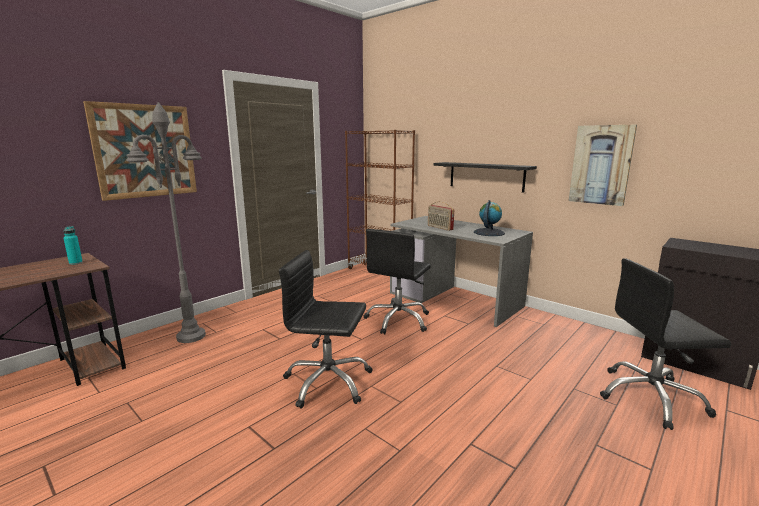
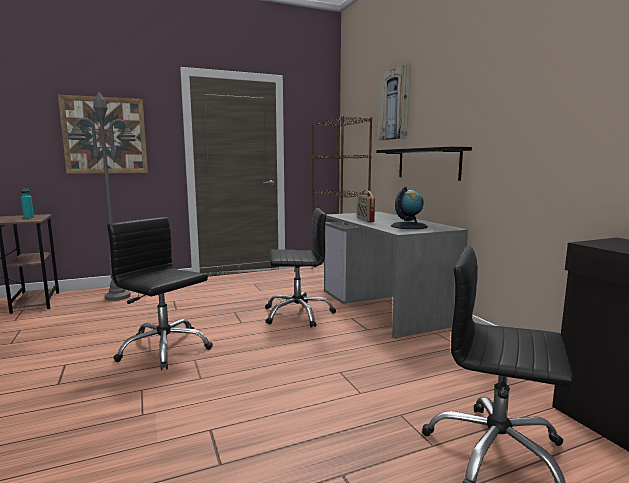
camera: 25 degrees right, 5 degrees down
black office chair [364,229,431,334] -> black office chair turned 150 degrees counterclockwise [265,208,336,328]
picture [569,125,637,206] -> picture moved to [379,64,410,141]

